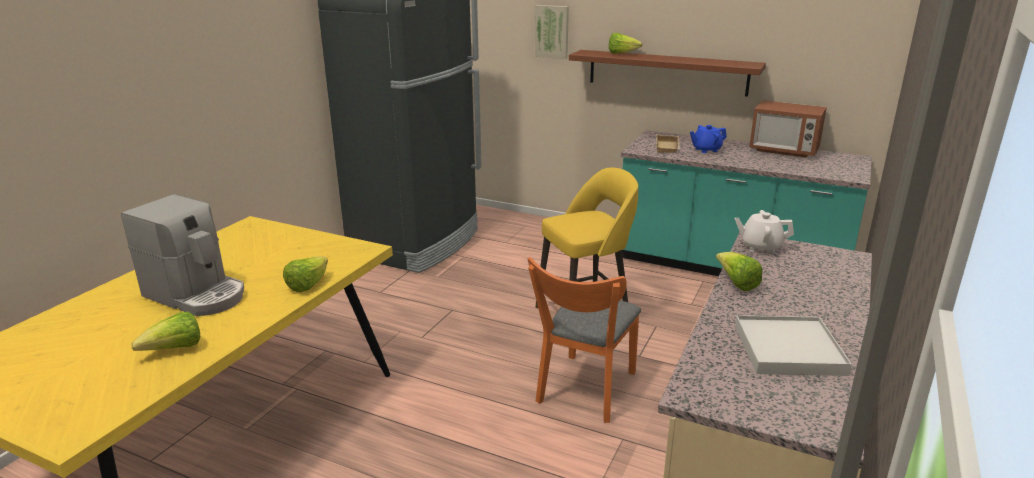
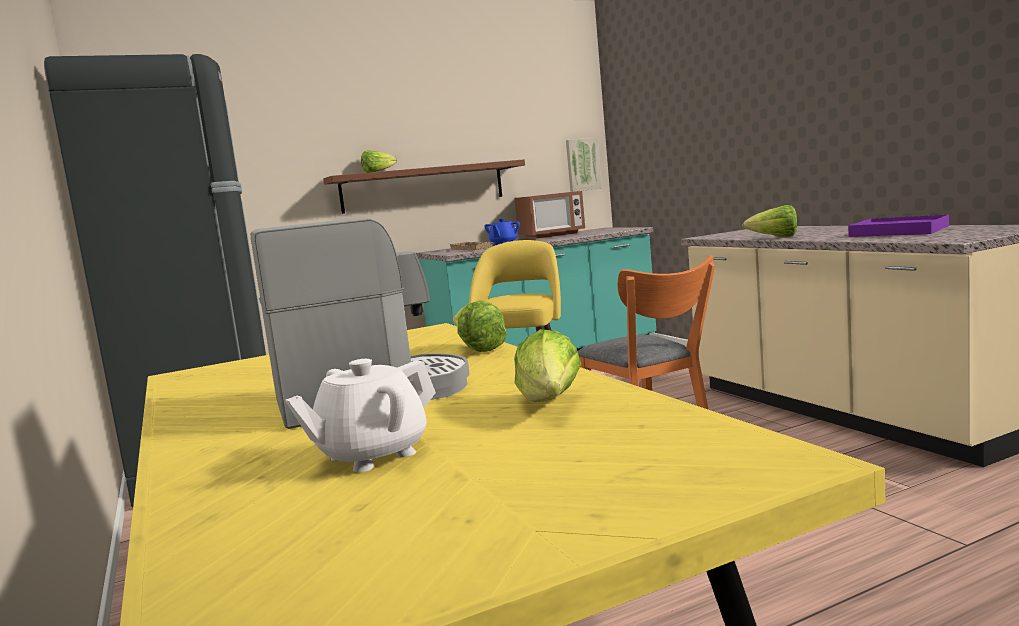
camera: 50 degrees left, 15 degrees down
picture [535,5,569,59] -> picture moved to [566,138,602,192]
white teapot [734,210,794,253] -> white teapot moved to [285,359,436,472]
white tray [735,315,852,376] -> purple tray [848,215,949,237]

